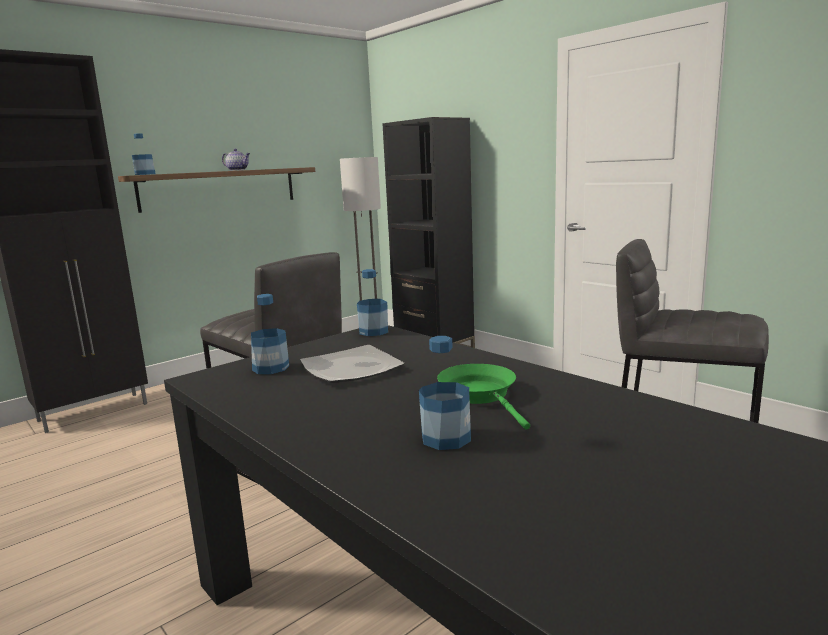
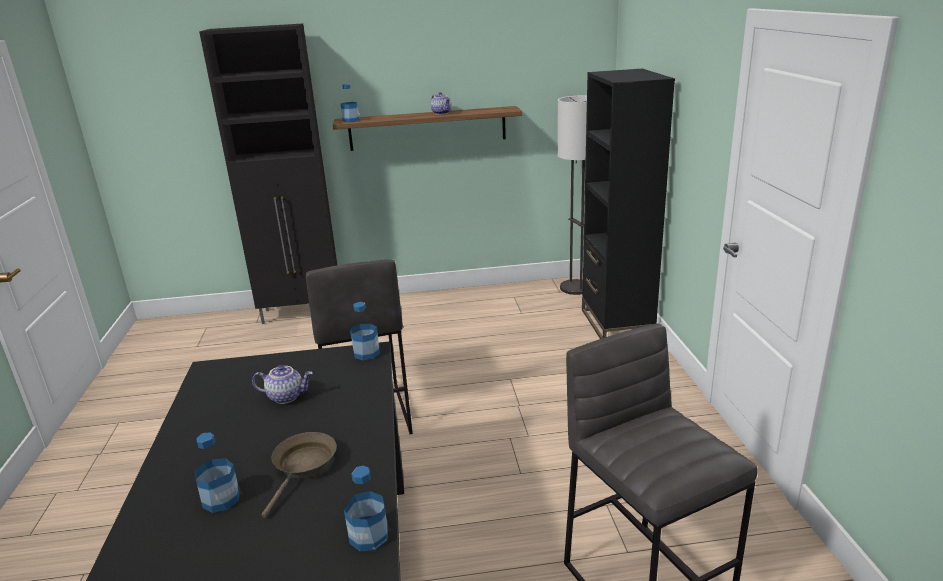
camera: 35 degrees right, 10 degrees up
bottle [251,294,289,374] -> bottle moved to [344,466,388,551]
plate [300,345,405,383] -> teapot [252,365,313,404]
green frying pan [437,364,530,430] -> brown frying pan [261,432,337,518]

